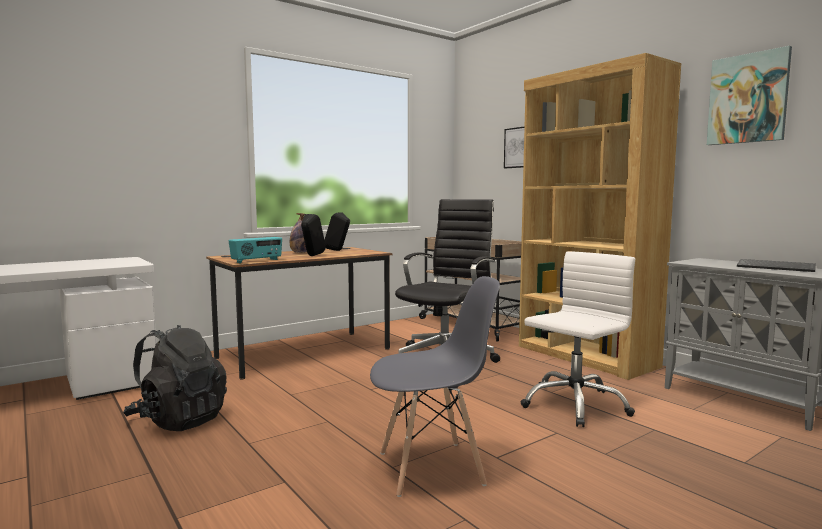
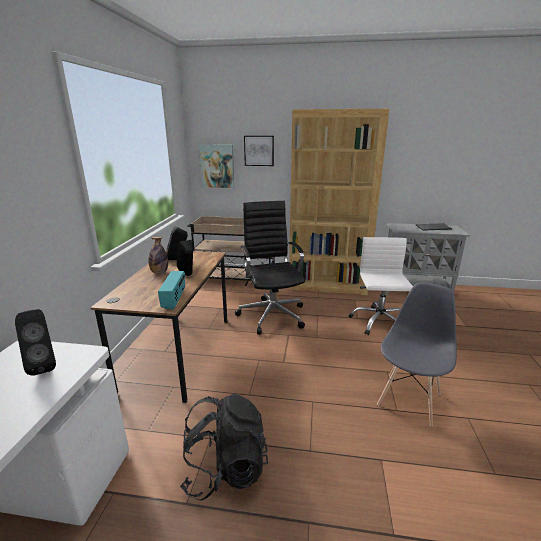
camera: 45 degrees left, 15 degrees up
picture [707,46,792,145] -> picture moved to [199,144,234,188]
none -> black speaker [15,309,56,376]

